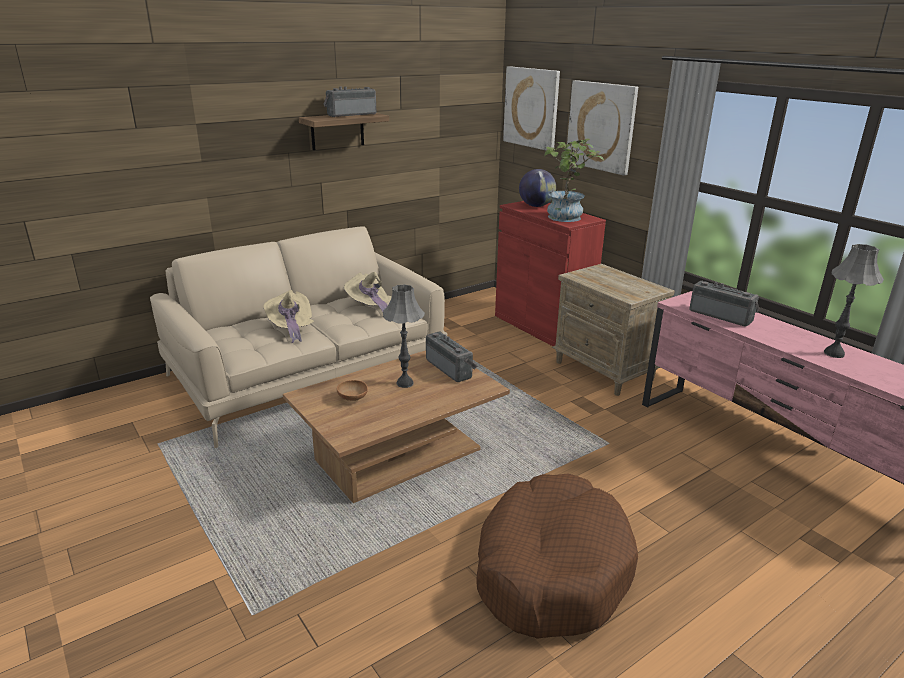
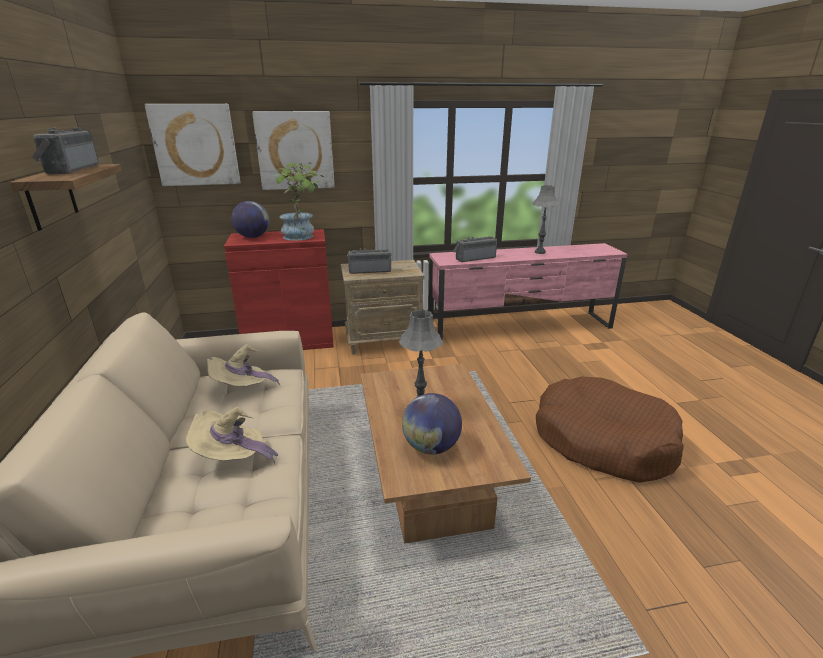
camera: 65 degrees left, 0 degrees up
brown bowl [337,380,368,401] -> globe [402,393,462,454]
radio [426,332,477,382] -> radio moved to [347,248,392,274]

